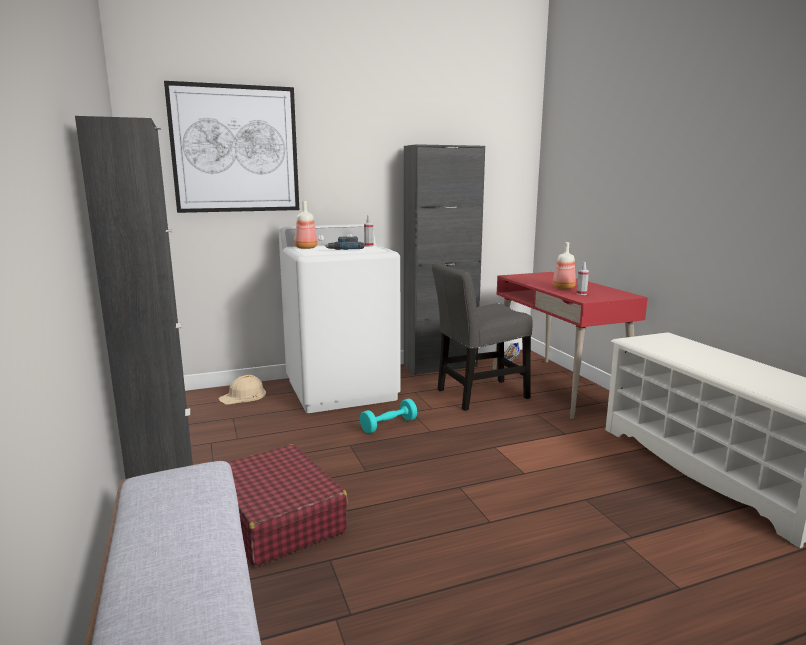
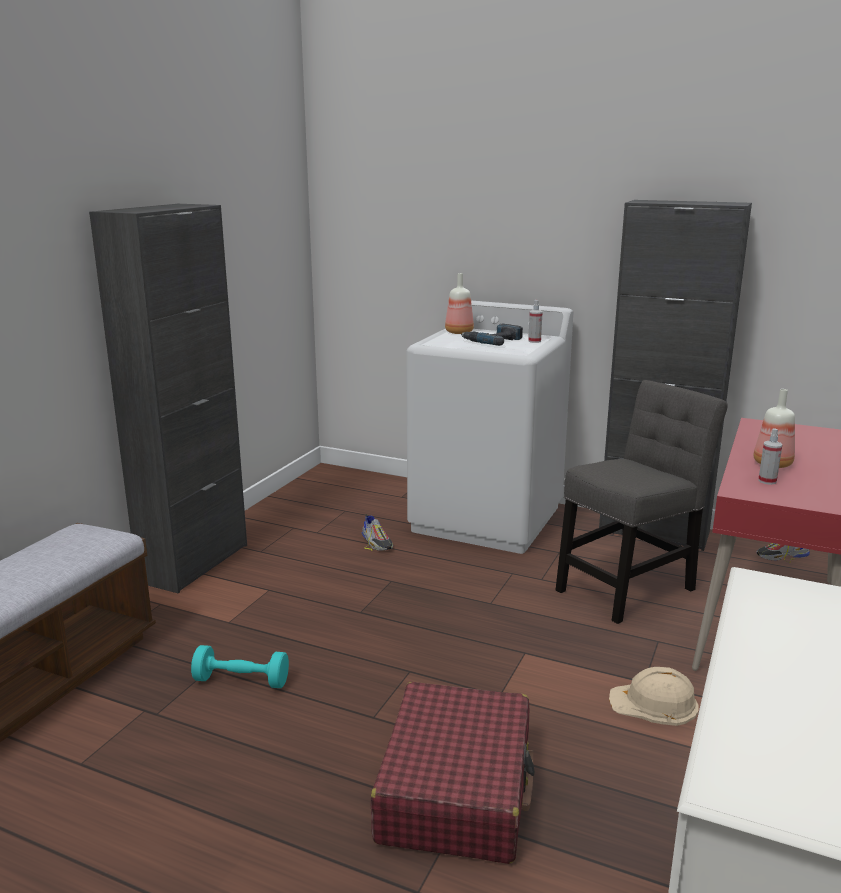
camera: 45 degrees right, 5 degrees up
picture [164,81,299,213] -> none
beige hard hat [218,375,266,405] -> beige hard hat moved to [609,667,698,726]
red suitcase [228,444,348,567] -> red suitcase moved to [371,682,535,864]
turquoise dumbbell [360,399,417,434] -> turquoise dumbbell moved to [191,645,289,688]
grey chair [432,263,533,411] -> grey chair turned 120 degrees clockwise [556,380,728,624]
none -> shoe [362,514,393,551]

